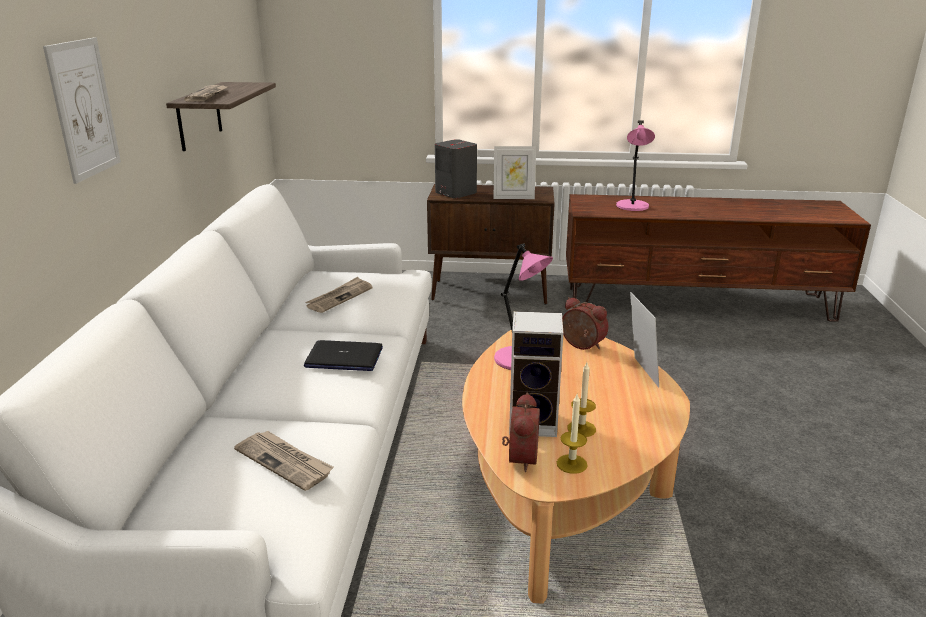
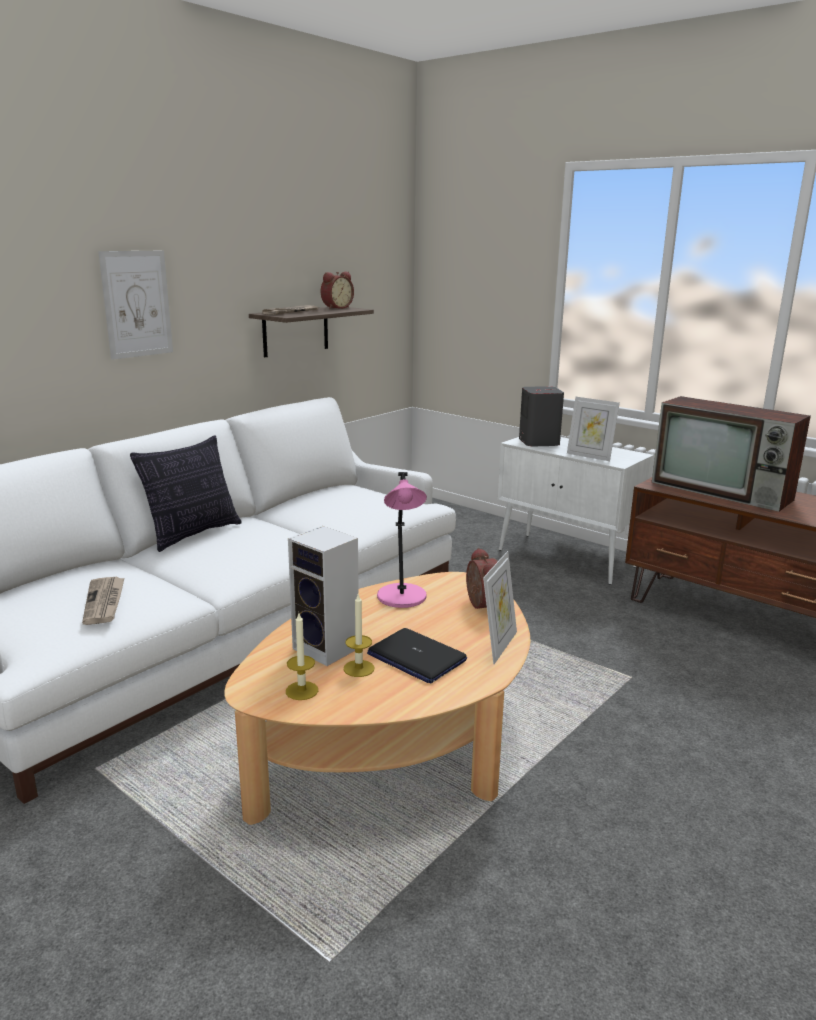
camera: 35 degrees right, 5 degrees down
laptop [304,340,383,371] -> laptop moved to [367,628,467,683]
newspaper [305,277,373,313] -> none
brown cabinet [427,184,555,305] -> white cabinet [498,437,654,585]
alarm clock [502,392,540,472] -> alarm clock moved to [321,272,354,309]
pink table lamp [616,120,655,211] -> television [652,396,811,512]
none -> pillow [130,435,242,552]

